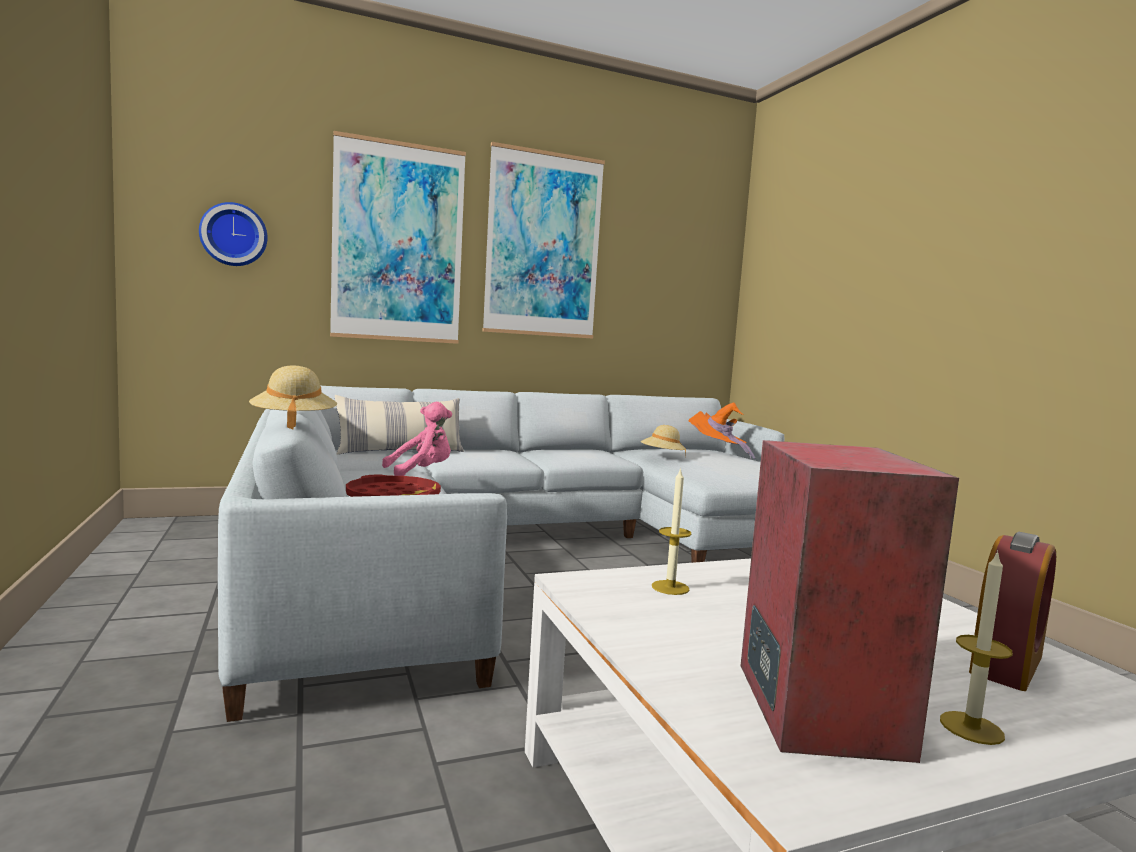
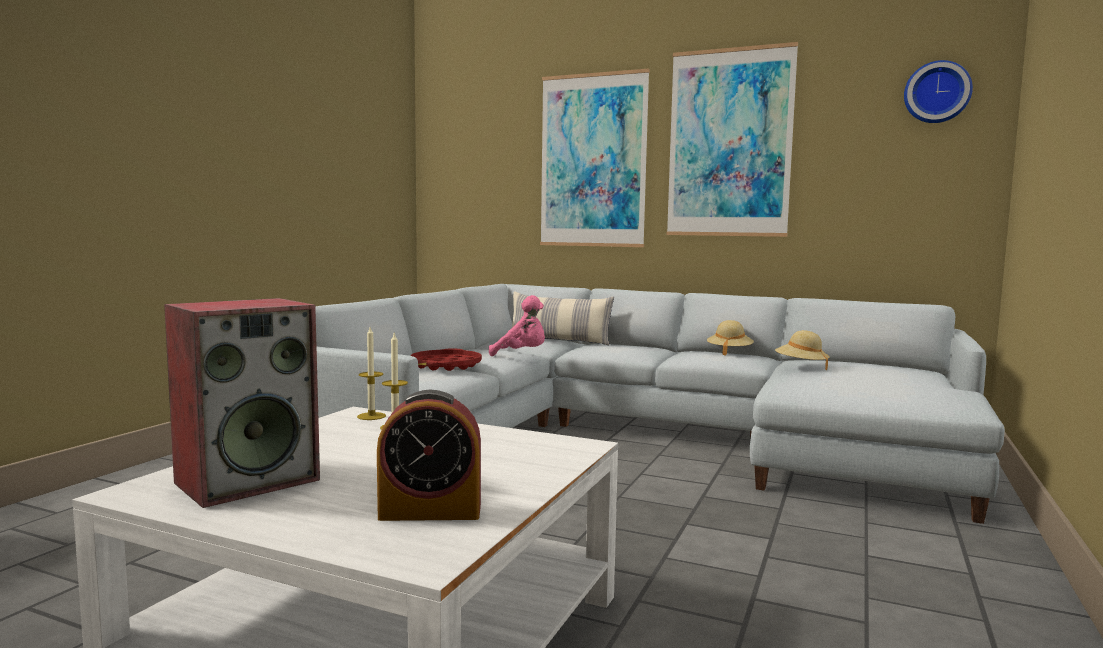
camera: 45 degrees right, 0 degrees up
wall clock [199,202,268,266] -> wall clock moved to [904,60,973,123]
beige hat [249,366,337,429] -> beige hat moved to [707,320,754,356]
orange hat [688,402,755,459] -> none
candle [940,550,1013,745] -> candle moved to [357,327,386,420]

